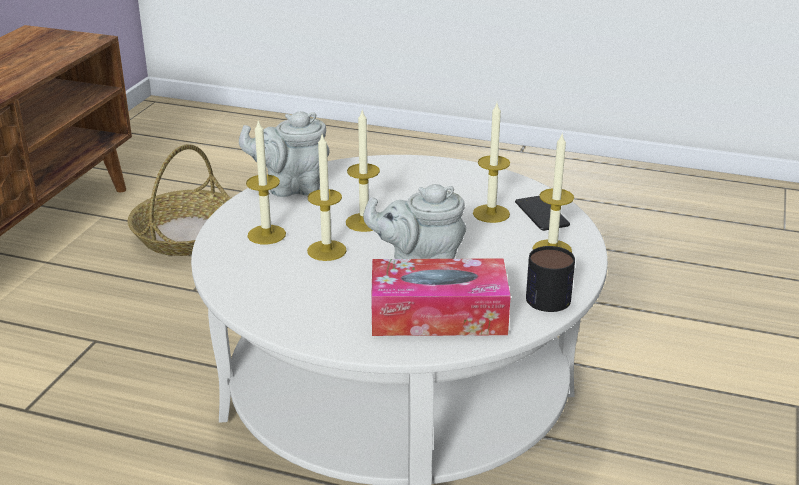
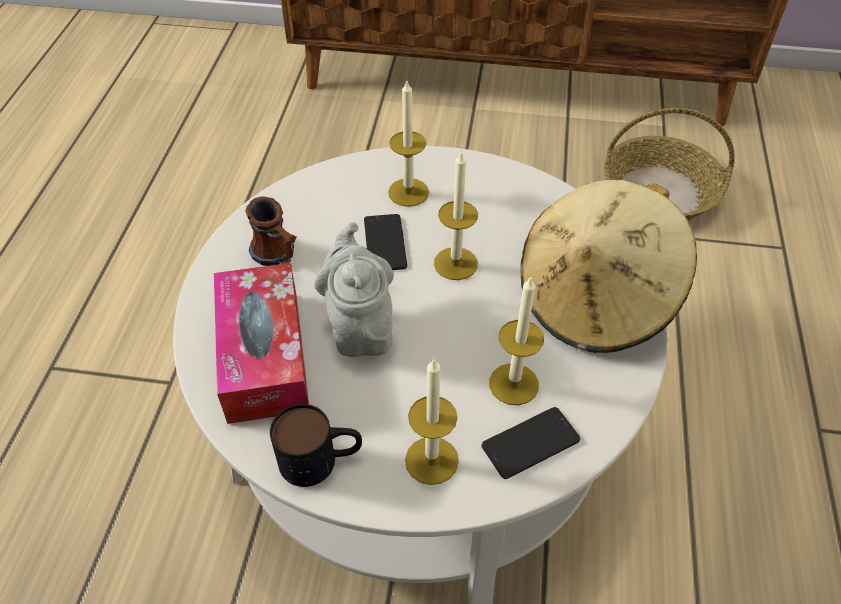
camera: 80 degrees right, 20 degrees up
grey teapot [239,111,330,197] -> none
candle [307,135,347,261] -> phone [364,214,407,270]
none -> mug [245,196,296,267]
none -> beige hat [521,180,697,353]

